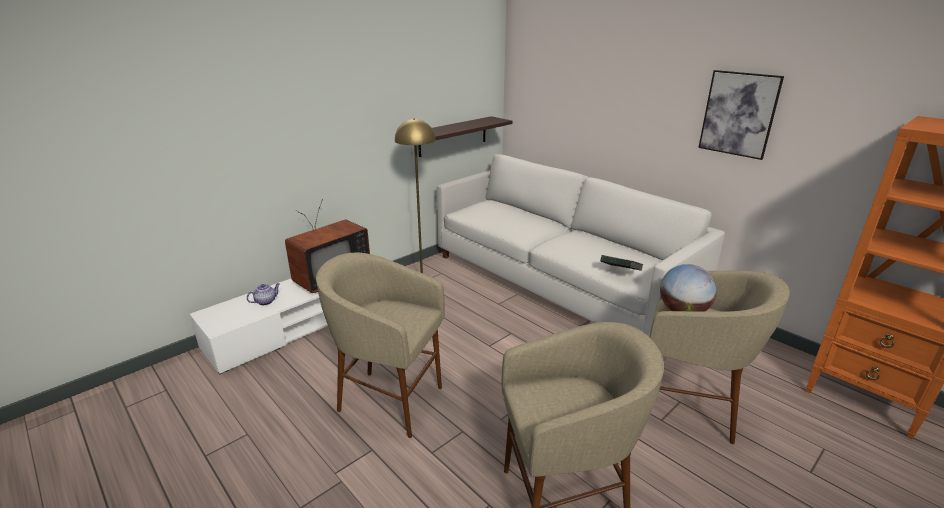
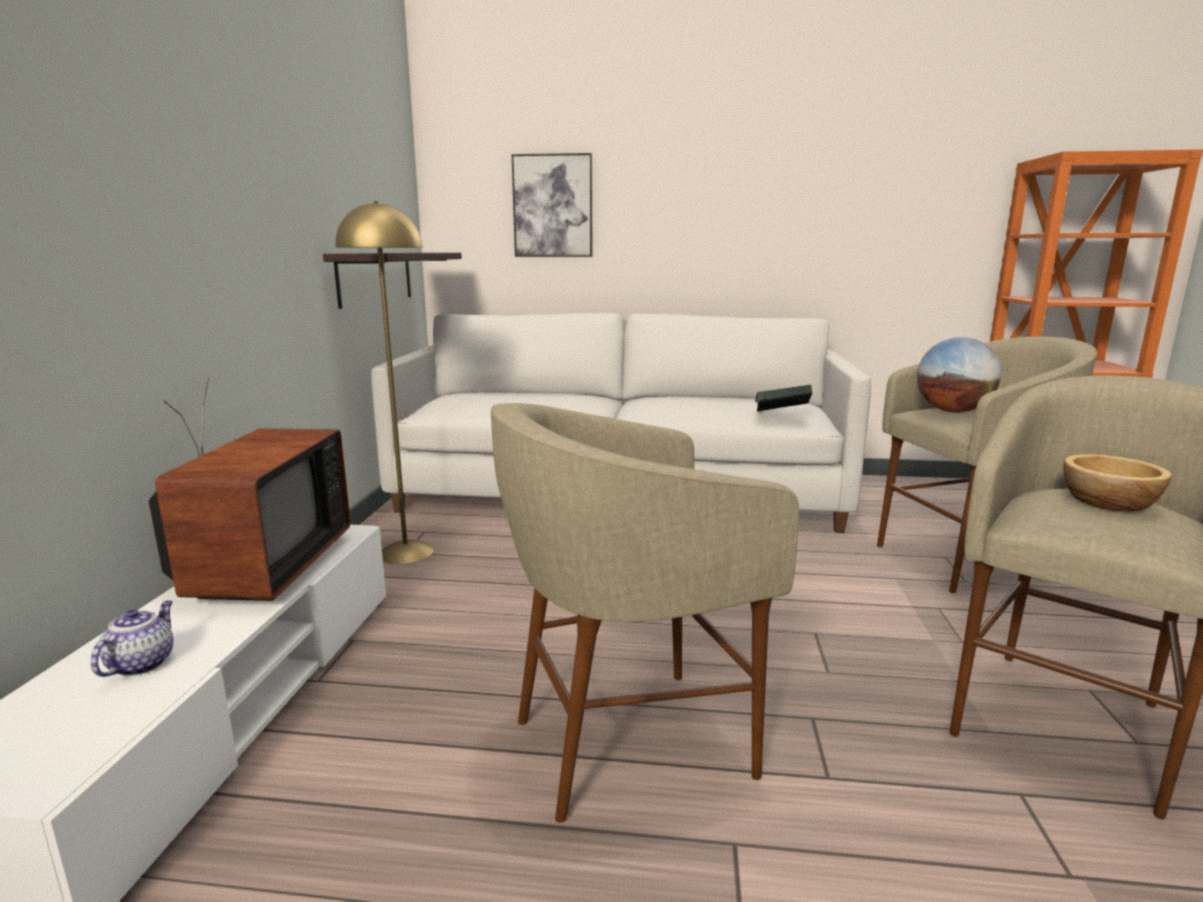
camera: 40 degrees left, 10 degrees down
picture [698,70,784,160] -> picture moved to [512,153,592,257]
none -> bowl [1063,454,1172,512]

